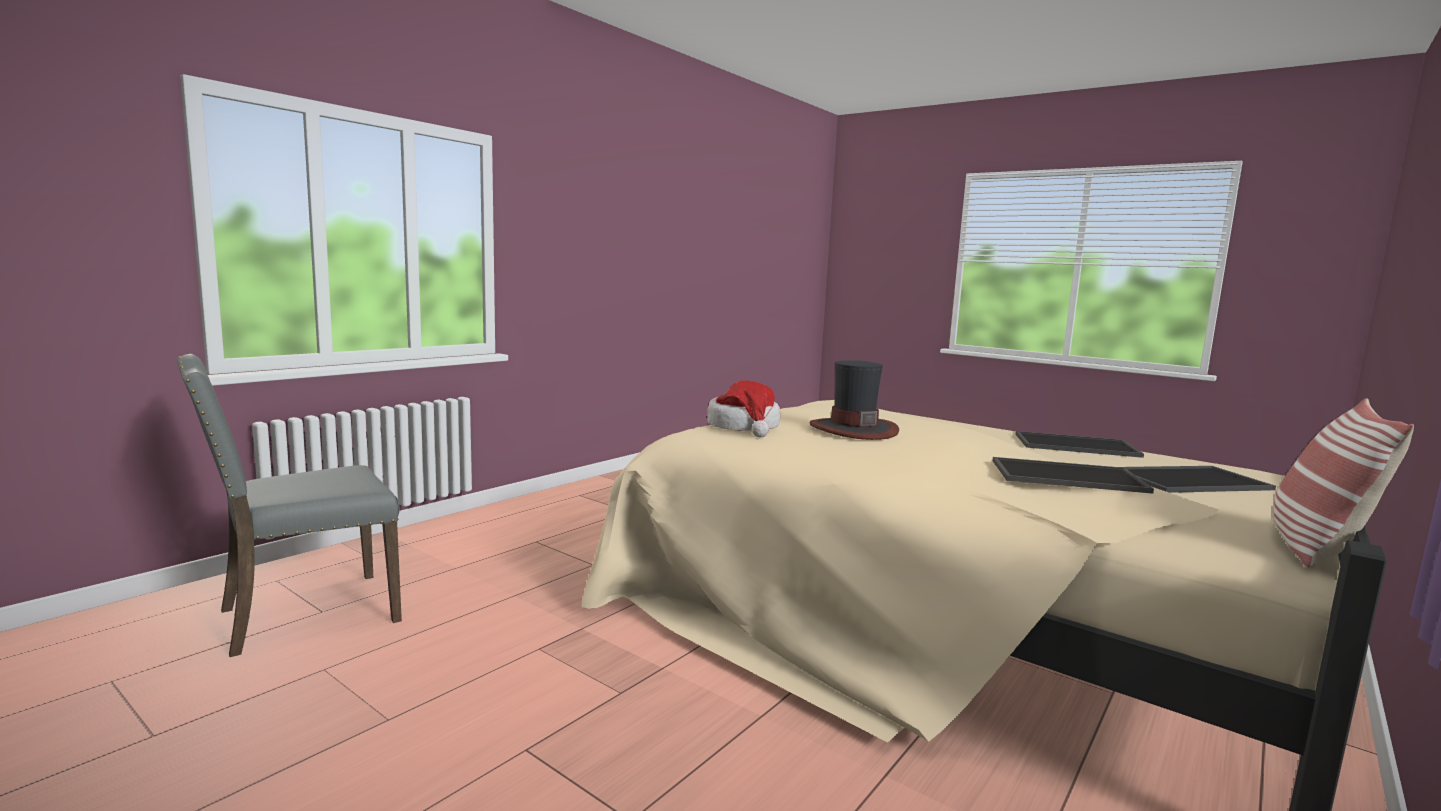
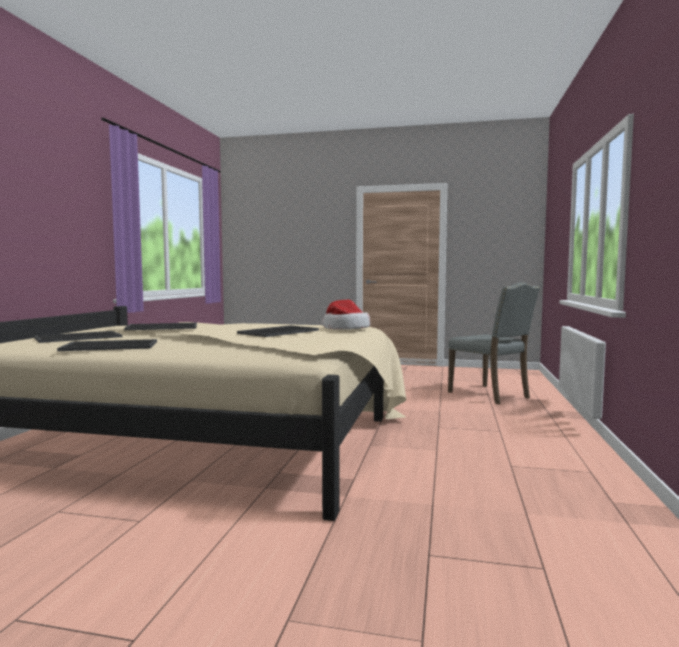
camera: 155 degrees right, 5 degrees down
grey chair [177,354,402,657] -> grey chair turned 120 degrees clockwise [448,282,540,404]
hat [810,360,899,440] -> tray [237,325,319,337]
pillow [1273,398,1414,568] -> none

